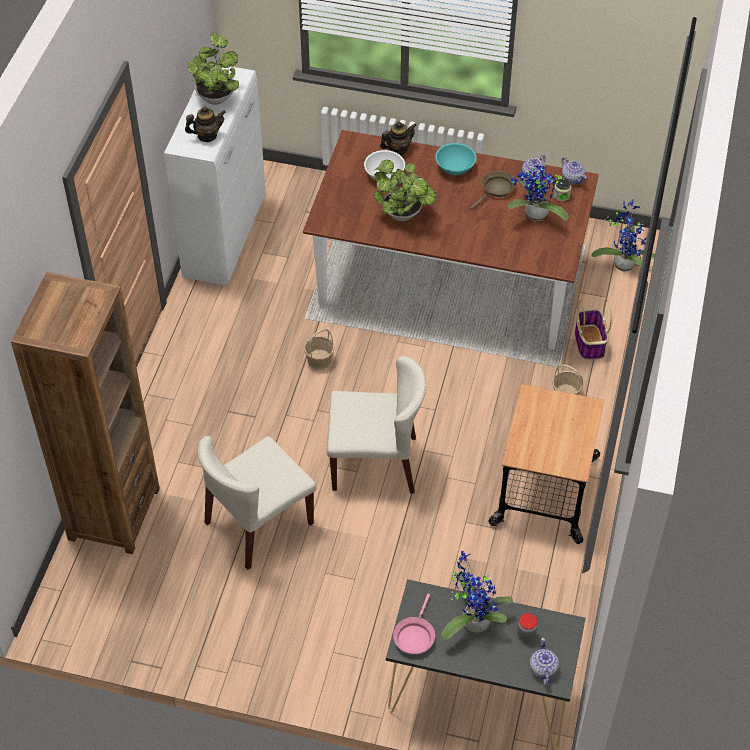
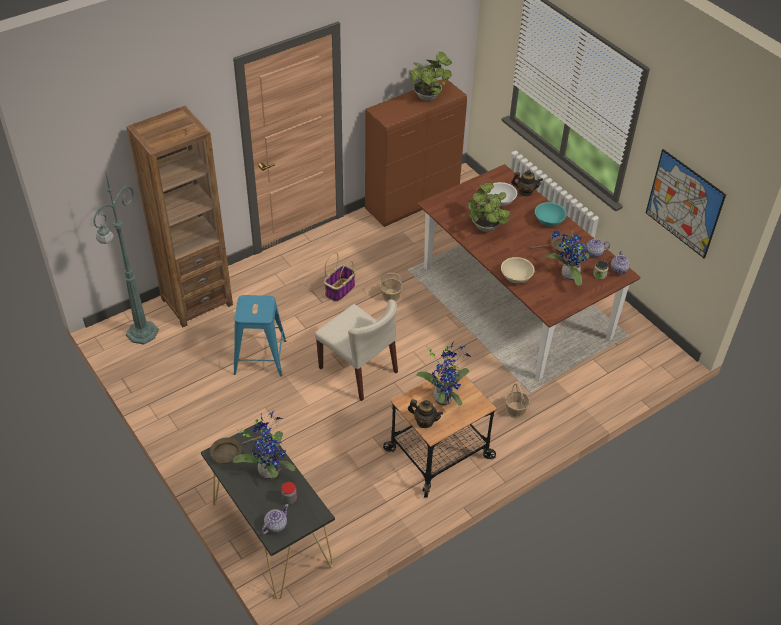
camera: 40 degrees right, 5 degrees down
white cabinet [164,67,266,286] -> brown cabinet [365,79,467,227]
teapot [185,106,226,142] -> teapot moved to [408,399,443,428]
beige chair [198,436,316,570] -> blue stool [234,295,286,376]
pink frying pan [393,594,435,654] -> brown frying pan [210,436,262,464]
basket [575,299,612,360] -> basket moved to [324,252,356,302]
potted plant [592,199,655,272] -> potted plant moved to [416,343,471,406]
none -> green floor lamp [93,171,159,345]
none -> beige bowl [501,257,535,283]
none -> picture [646,149,726,259]

